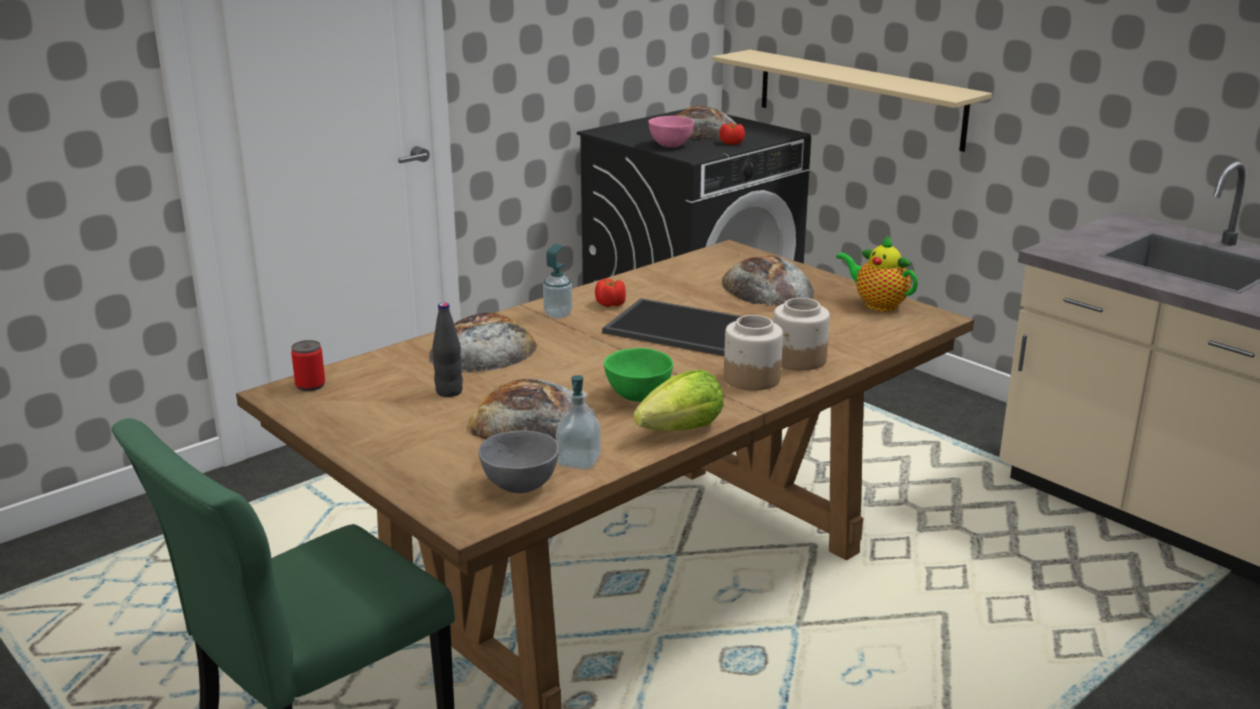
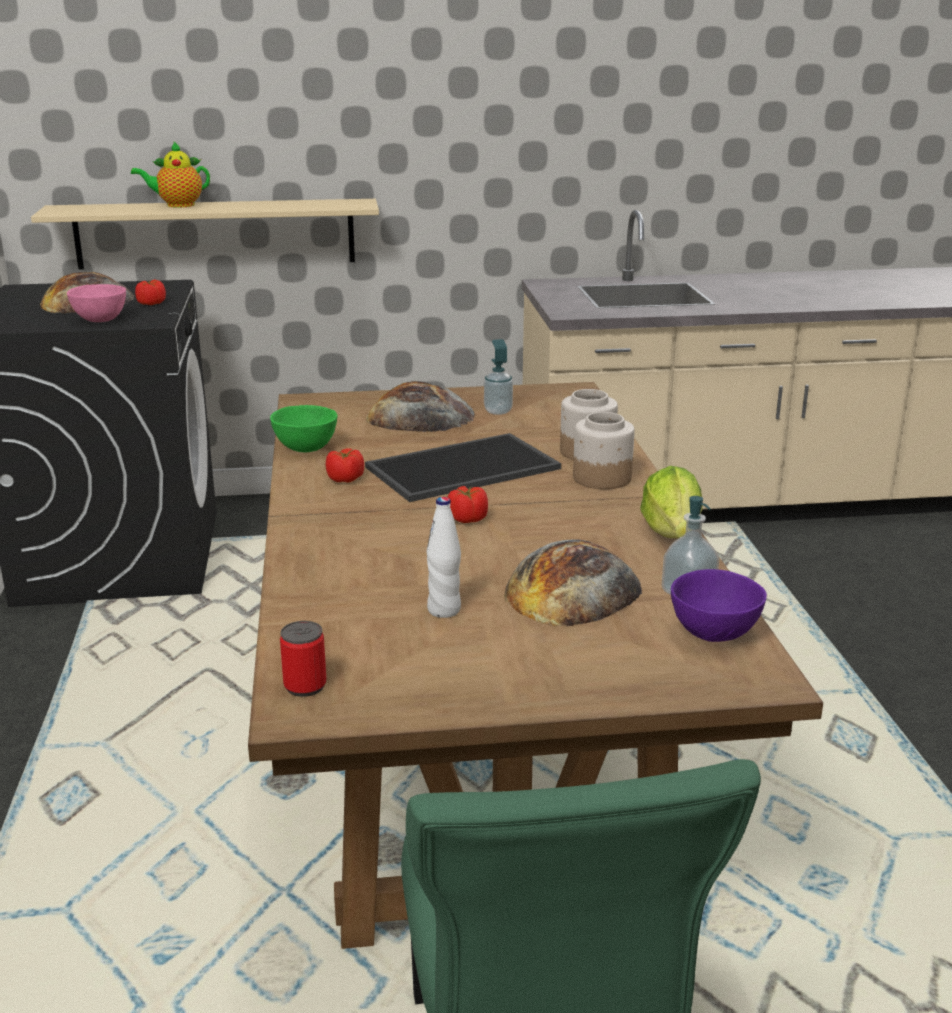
camera: 55 degrees left, 0 degrees up
bread [429,313,538,373] -> none
black bottle [432,303,463,397] -> white bottle [426,497,461,618]
grey bowl [479,431,559,493] -> purple bowl [671,569,767,642]
soap dispenser [543,244,572,318] -> soap dispenser moved to [484,339,513,415]
green bowl [604,348,673,402] -> green bowl moved to [270,405,337,452]
teapot [836,235,918,312] -> teapot moved to [131,141,210,208]
none -> tomato [448,486,488,523]

